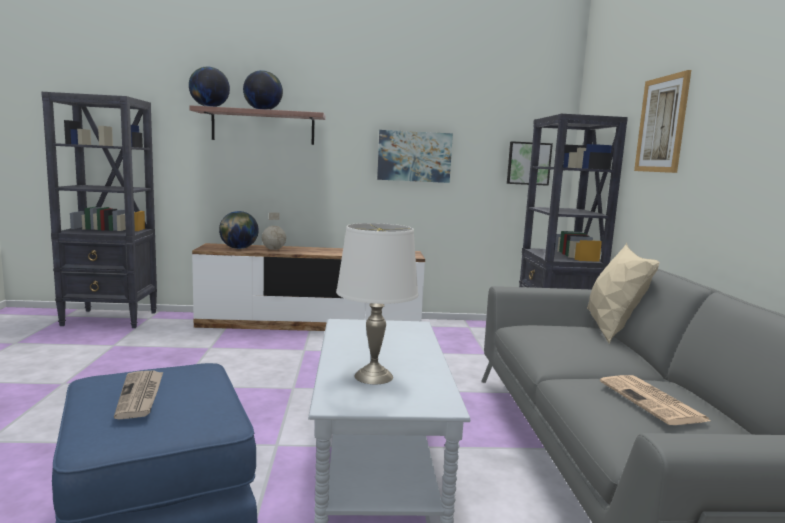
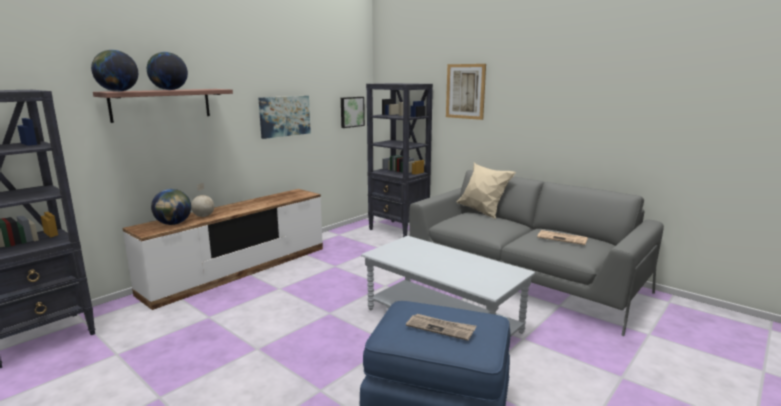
camera: 45 degrees left, 5 degrees up
white table lamp [336,223,418,384] -> none

